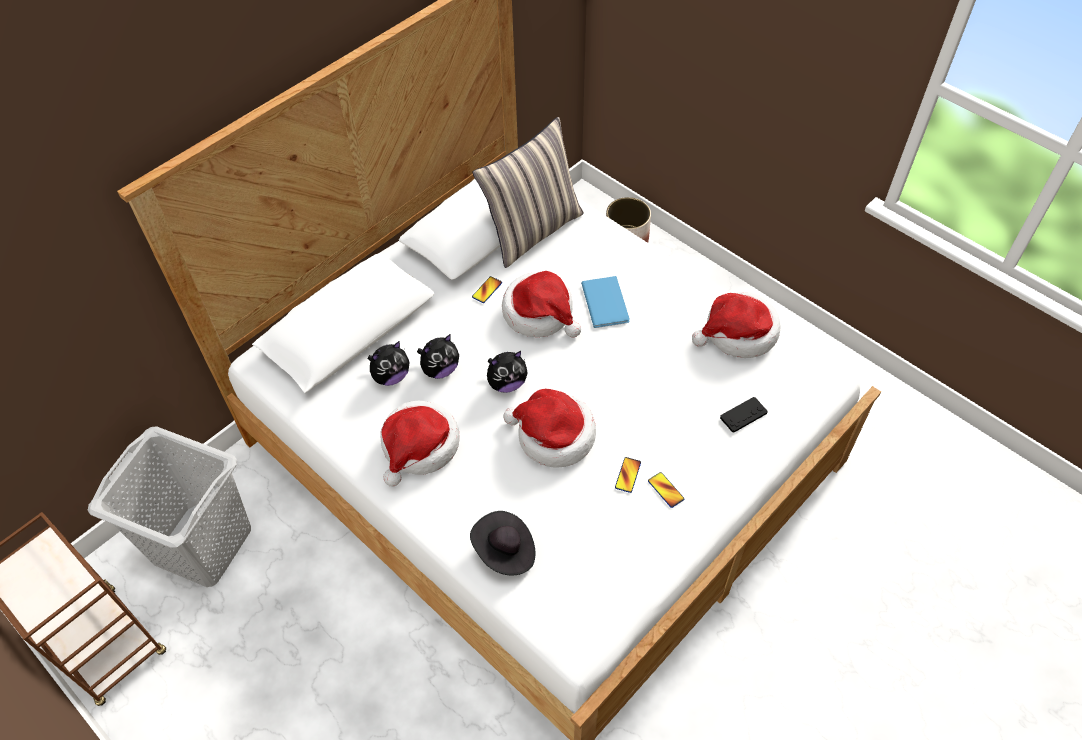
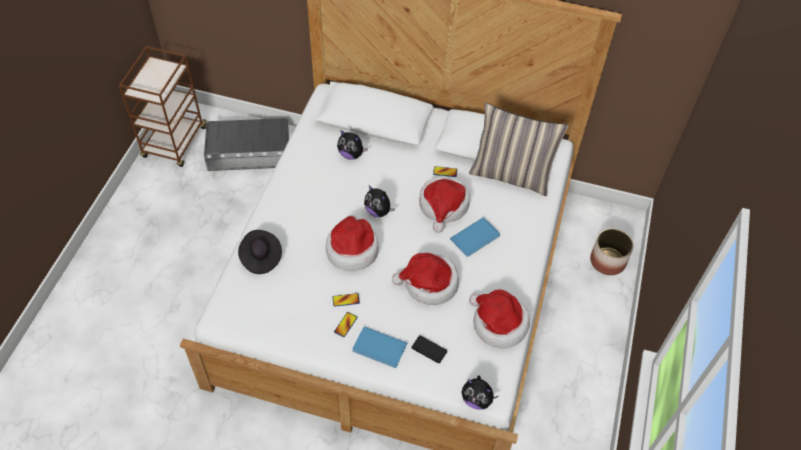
camera: 60 degrees right, 0 degrees up
grey laundry basket [87,426,251,587] -> grey storage box [204,118,289,171]
hat [380,401,459,486] -> hat moved to [392,253,459,305]
plush toy [417,334,459,379] -> plush toy moved to [461,375,498,410]
none -> blue book [352,326,407,368]

